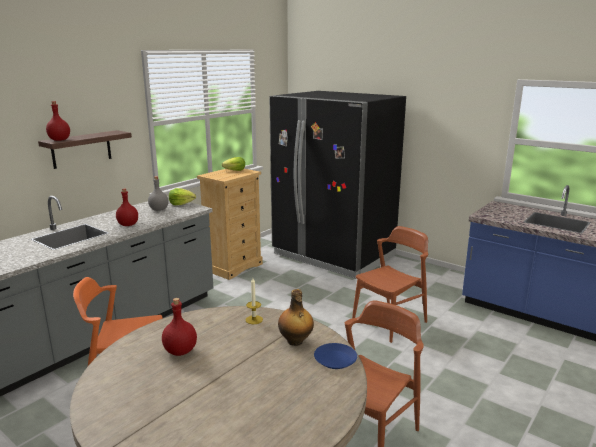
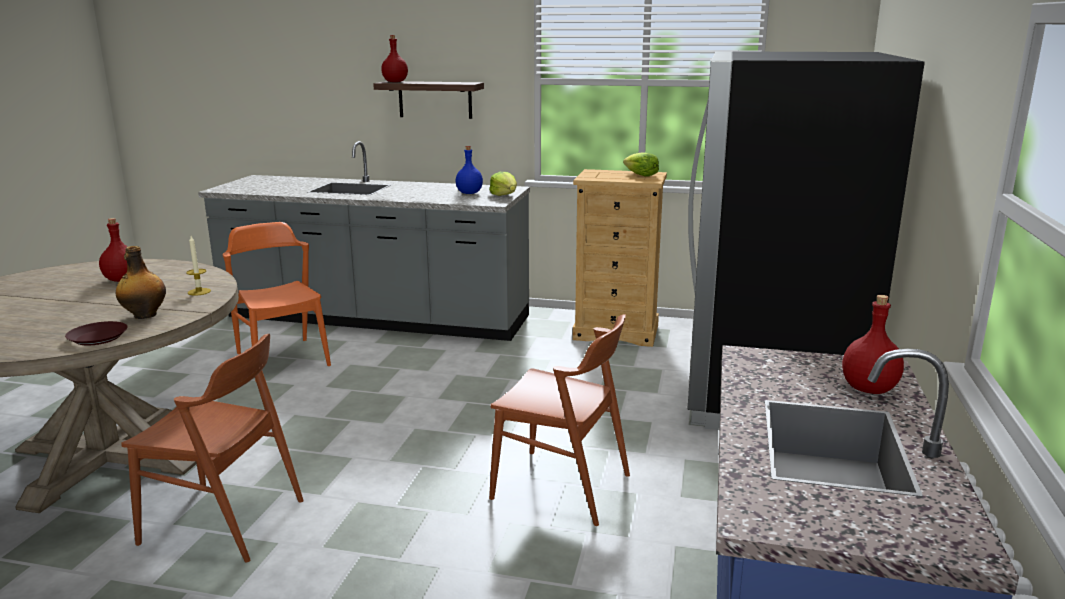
camera: 65 degrees right, 0 degrees up
red bottle [116,189,138,226] -> red bottle moved to [842,295,904,394]
grey bottle [148,176,169,211] -> blue bottle [456,146,483,194]
blue plate [314,343,357,369] -> brown plate [65,321,128,346]

